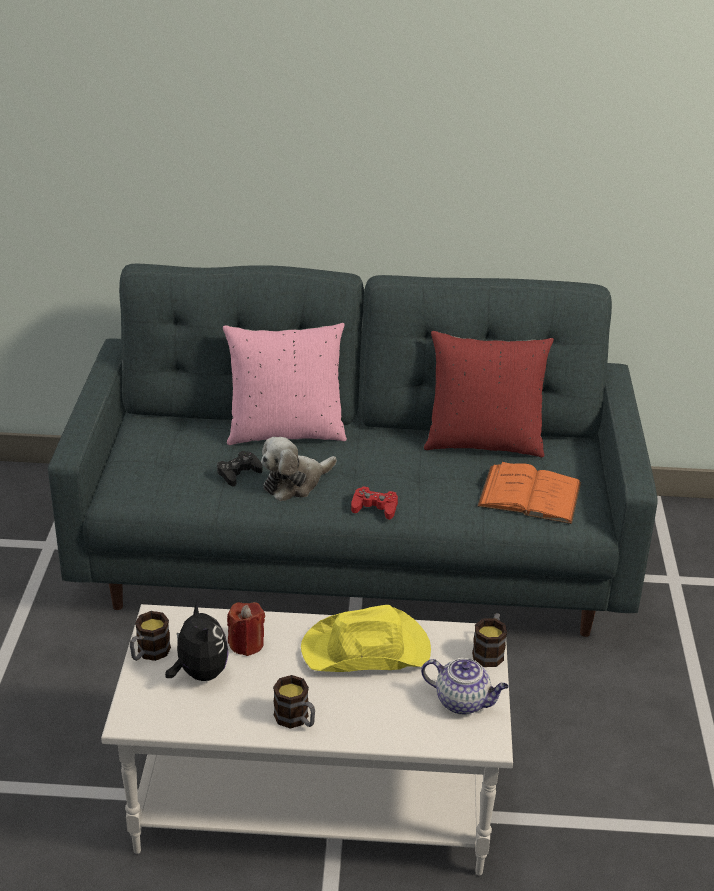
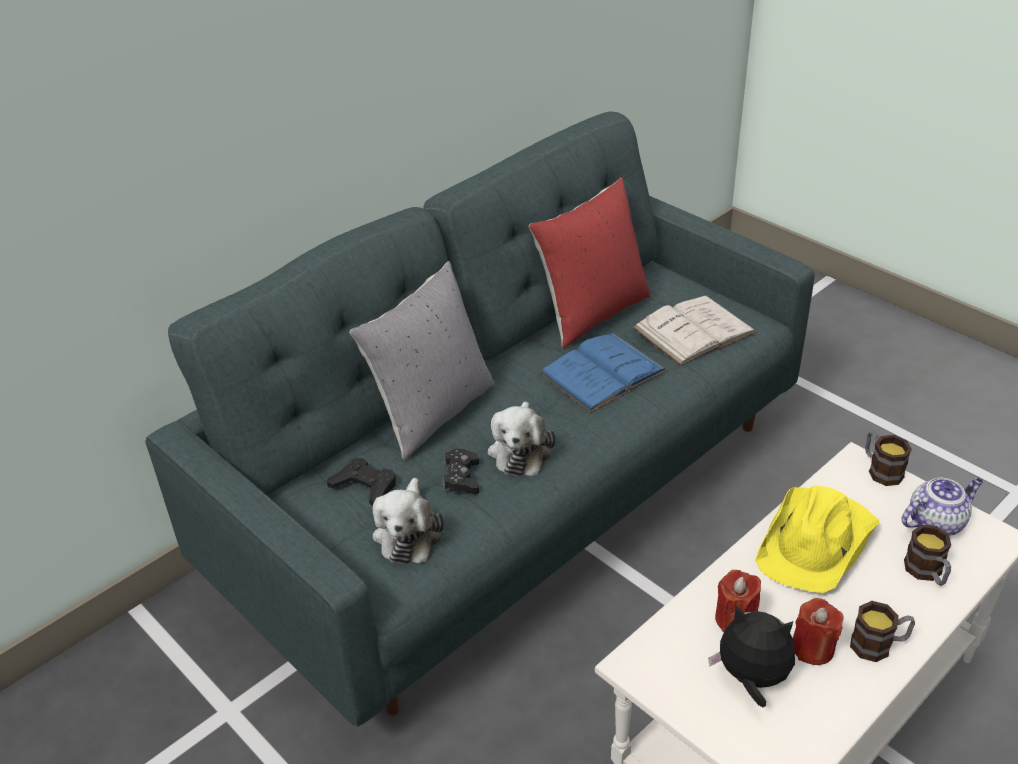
camera: 45 degrees left, 5 degrees up
mug [130,611,171,661] -> mug moved to [904,525,951,586]
pink pillow [223,323,347,445] -> grey pillow [349,261,494,460]
red game controller [351,486,398,520] -> none
orange book [477,462,581,524] -> white book [633,296,756,366]
none -> black game controller [327,458,396,506]
none -> plush toy [373,478,444,564]
none -> blue book [539,333,667,413]
none -> red candle [793,598,844,665]

